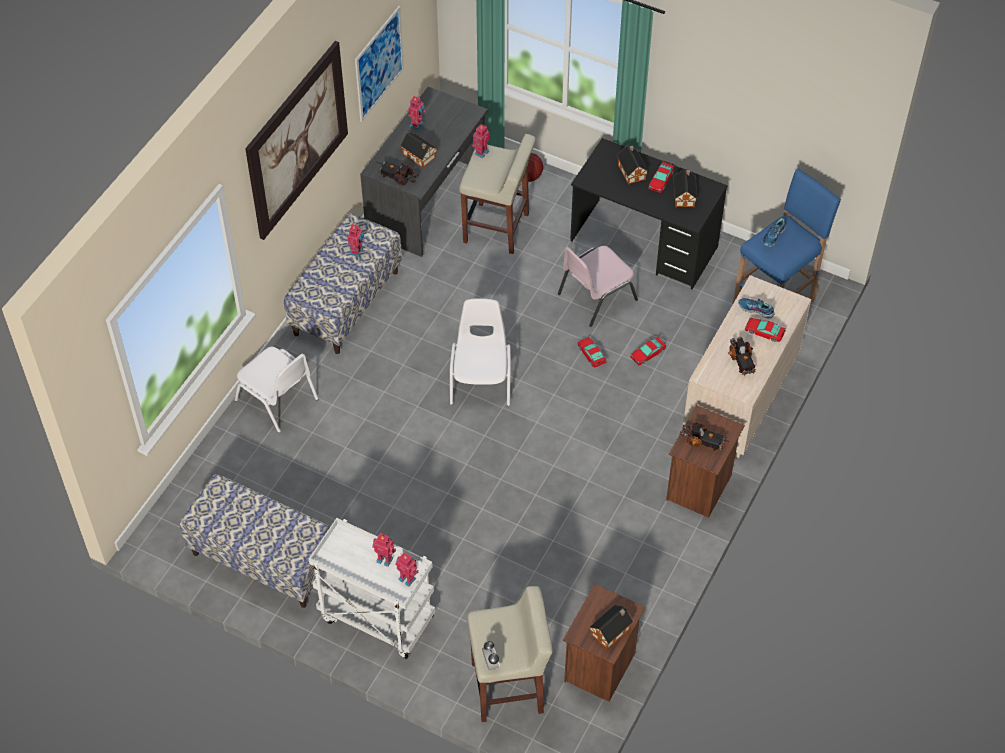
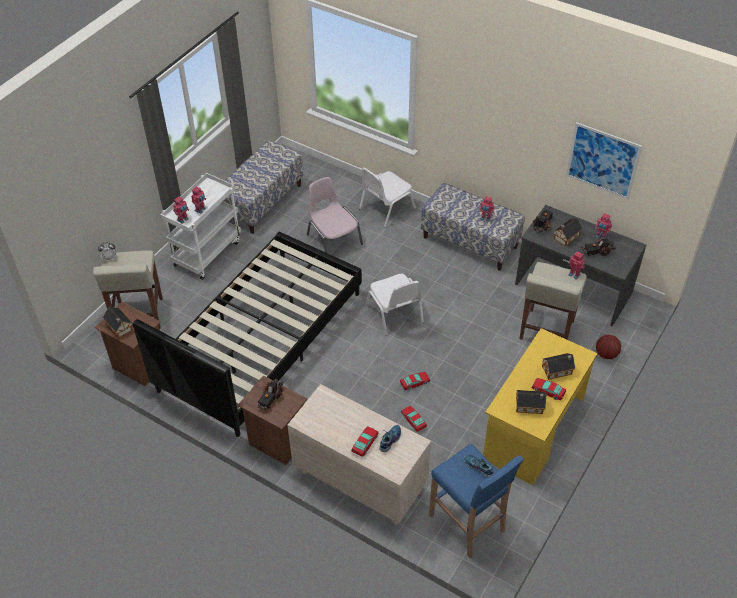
camera: 95 degrees right, 5 degrees down
picture [245,41,348,240] -> none
white chair [450,298,511,406] -> white chair turned 60 degrees clockwise [366,274,424,336]
pink chair [558,246,638,327] -> pink chair moved to [307,177,363,253]
black desk [570,138,728,289] -> yellow desk [483,328,598,485]
toy truck [728,337,756,375] -> toy truck moved to [582,239,616,256]
none -> black bed [133,232,362,437]

